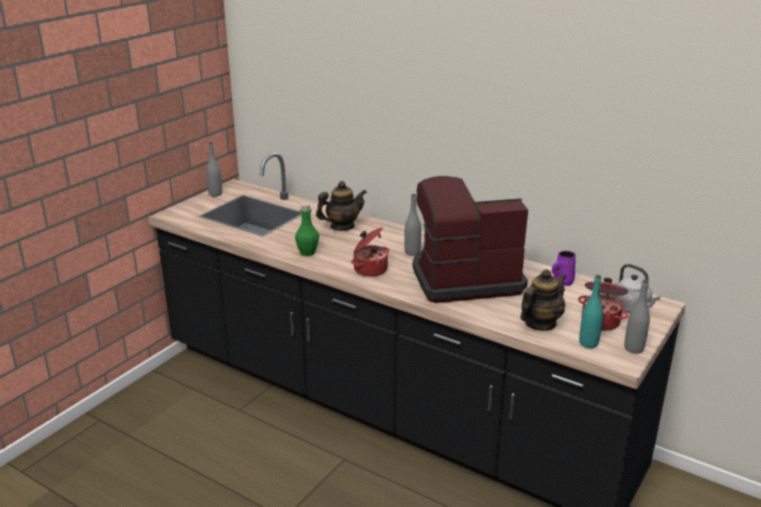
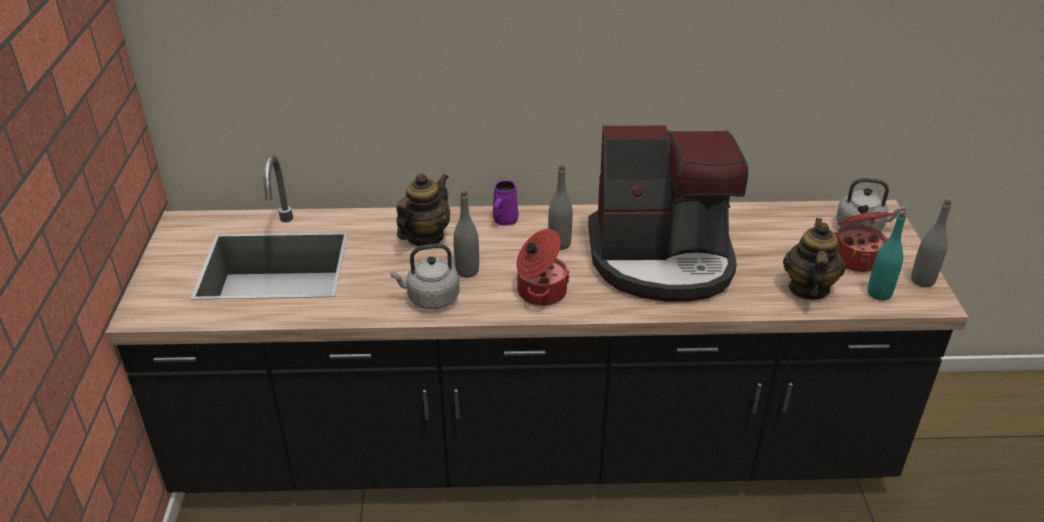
camera: 35 degrees left, 10 degrees up
grey bottle [206,142,222,197] -> grey bottle moved to [453,191,479,278]
green bottle [295,203,319,256] -> grey kettle [390,244,460,309]
coffee machine [413,176,528,303] -> coffee machine turned 135 degrees counterclockwise [588,126,748,302]
purple mug [551,251,576,286] -> purple mug moved to [493,180,519,226]

